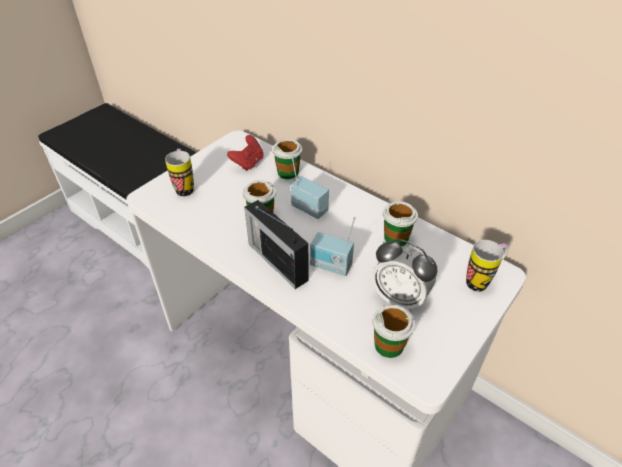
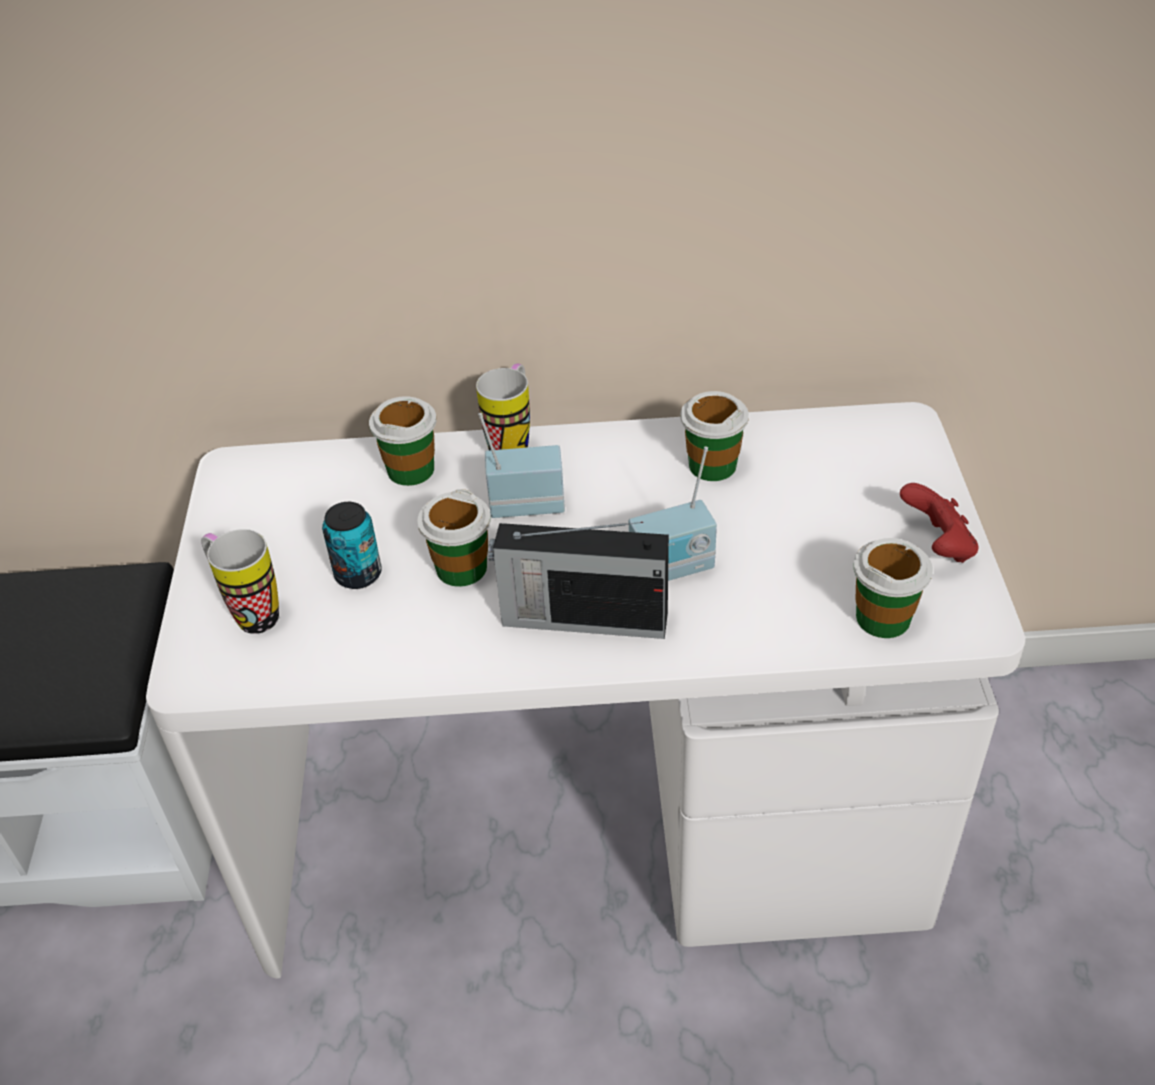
camera: 40 degrees left, 0 degrees up
red game controller [227,135,264,171] -> red game controller moved to [900,483,978,563]
alarm clock [372,239,437,312] -> none
mug [466,240,509,292] -> mug moved to [476,363,530,450]
none -> can [322,502,382,589]

